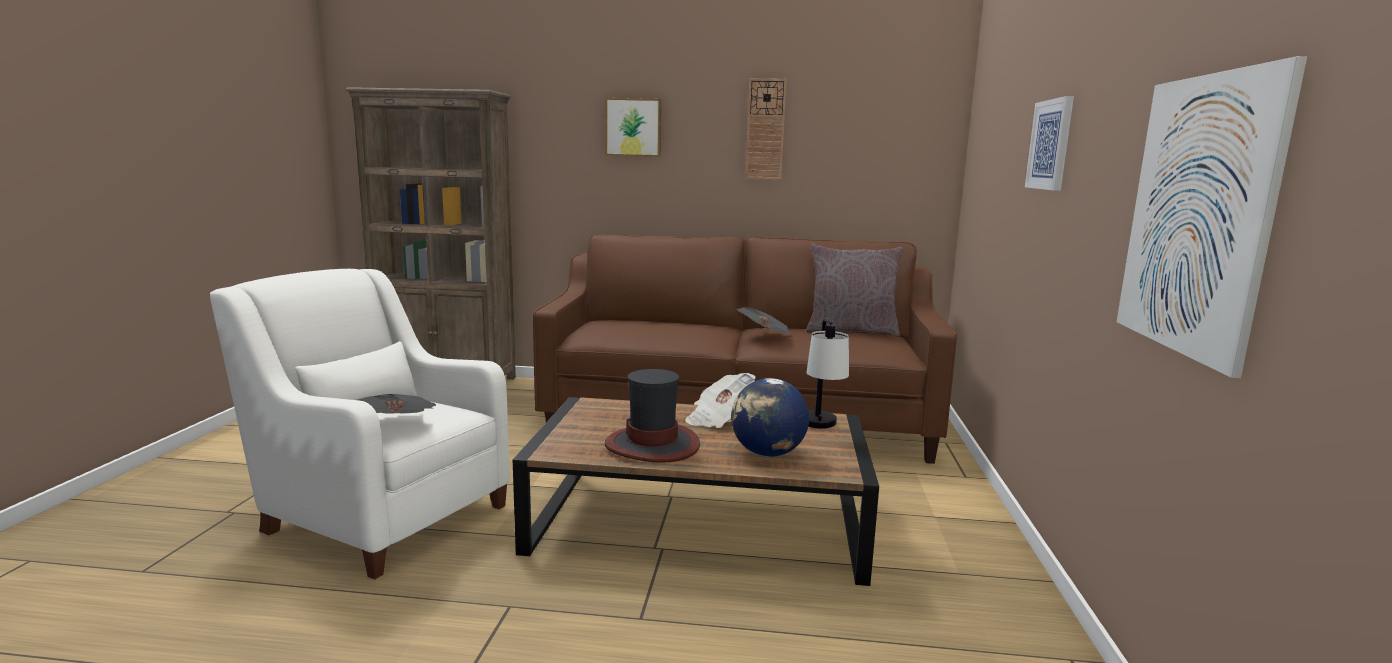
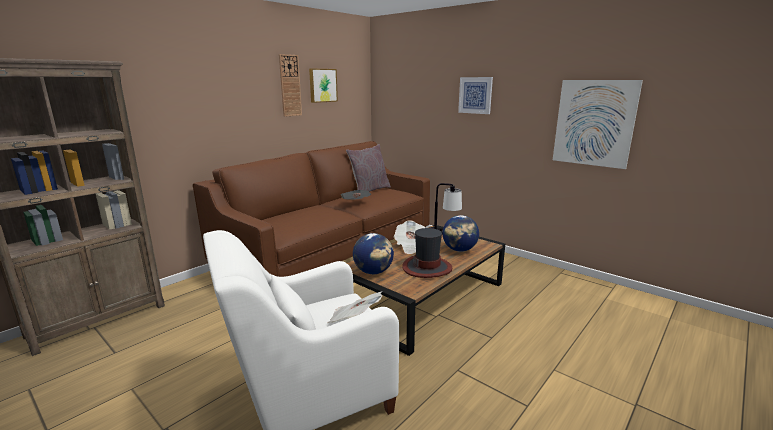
camera: 55 degrees left, 5 degrees up
picture [605,98,662,157] -> picture moved to [309,68,338,103]
none -> globe [353,233,394,274]

